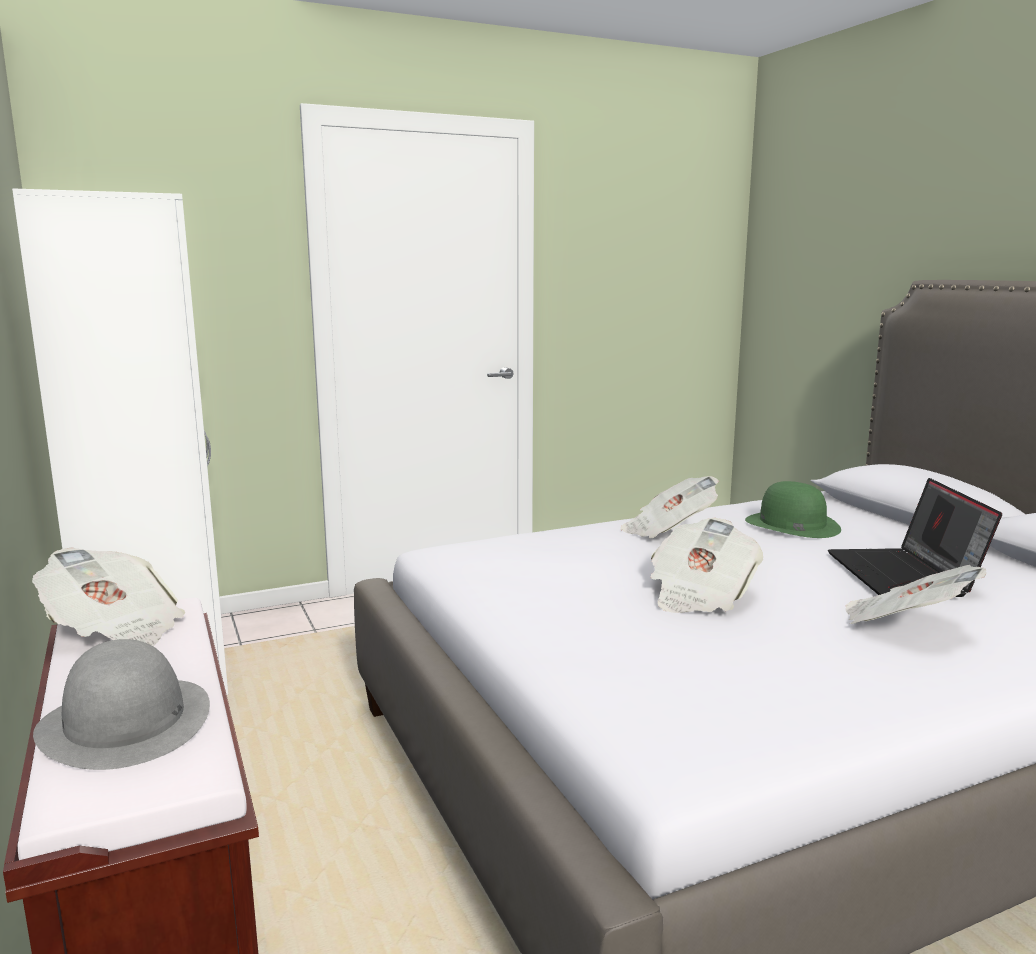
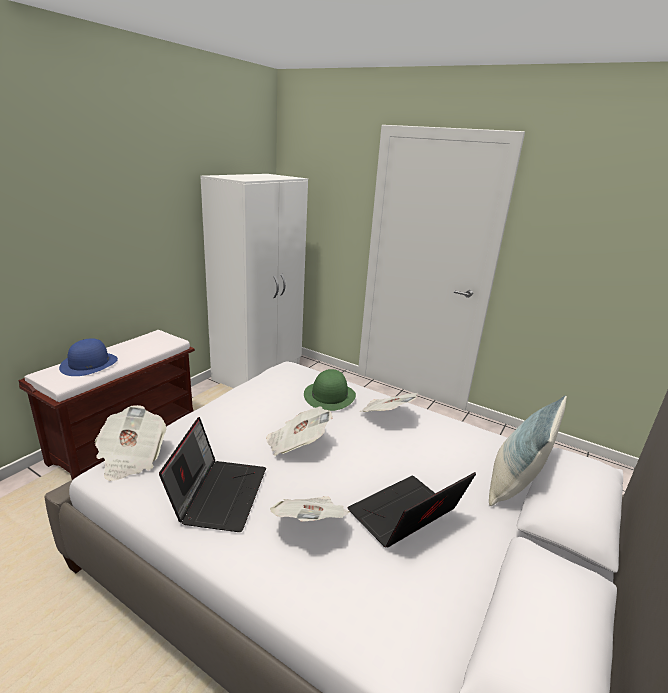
camera: 55 degrees right, 10 degrees up
newspaper [32,548,186,646] -> newspaper moved to [95,405,167,481]
grey hat [33,639,210,770] -> blue hat [59,338,118,376]
green hat [745,481,841,538] -> green hat moved to [304,369,356,411]
none -> laptop [159,417,266,532]
none -> pillow [489,396,567,506]

